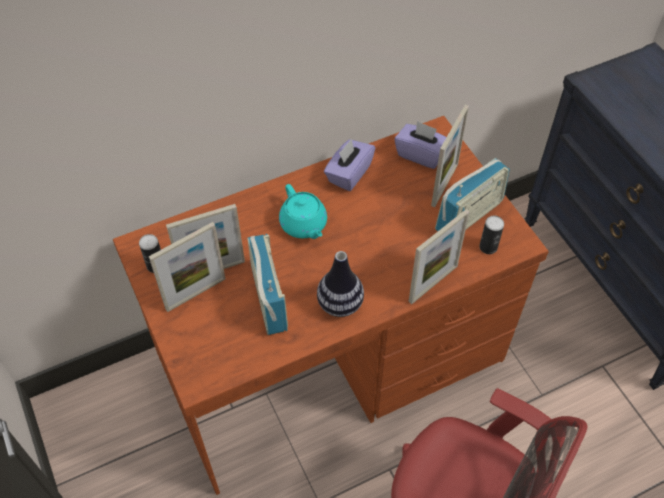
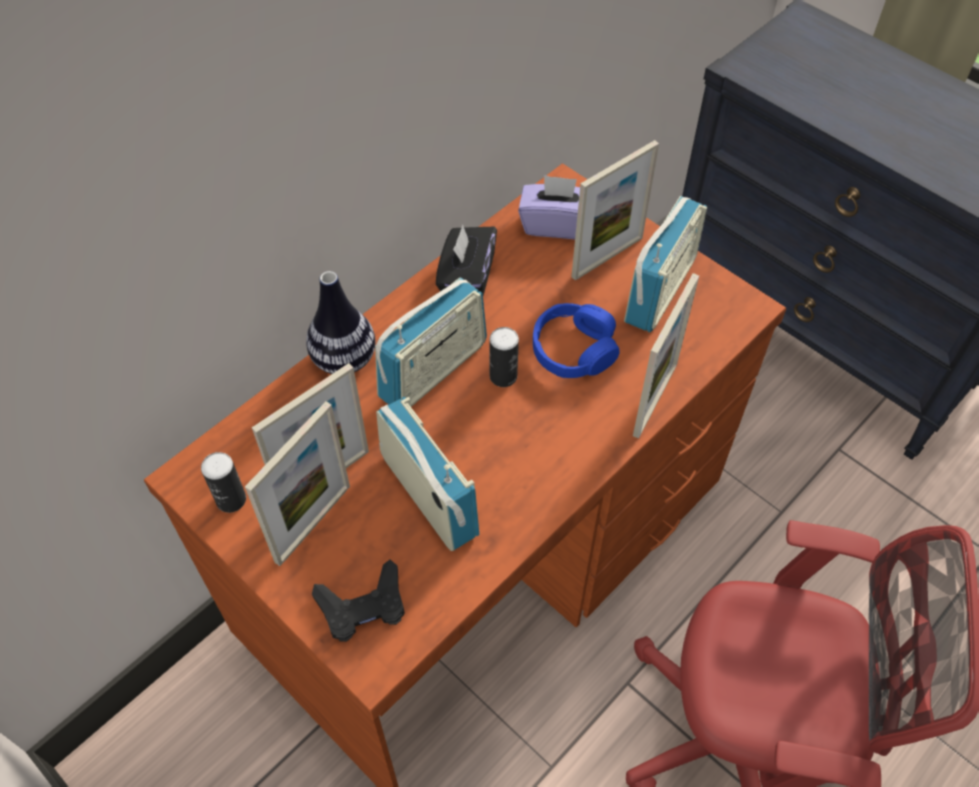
camera: 20 degrees left, 0 degrees up
turquoise teapot [279,184,327,239] -> radio [375,278,487,407]
vase [317,251,364,317] -> vase moved to [306,271,375,374]
purple tissue box [324,139,375,191] -> black tissue box [436,225,497,295]
picture frame [431,105,469,207] -> picture frame turned 45 degrees clockwise [571,140,659,280]
can [479,216,504,254] -> can moved to [490,327,519,387]
none -> black game controller [312,559,405,642]
none -> blue headphones [533,303,620,378]

